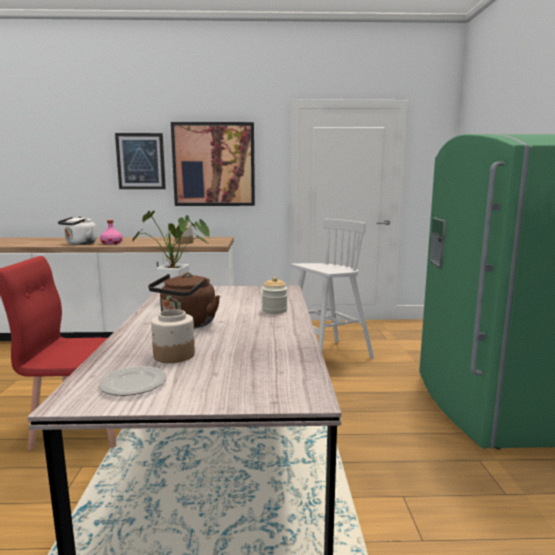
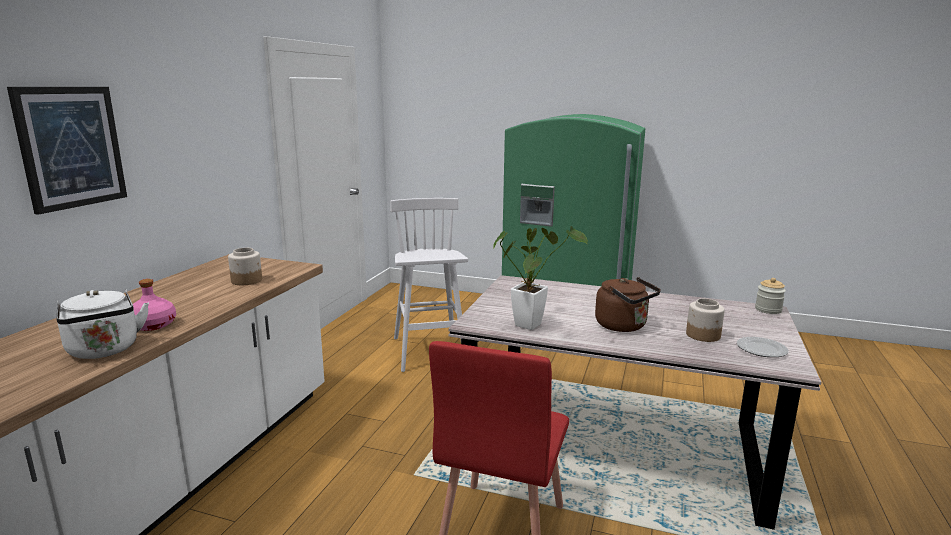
camera: 70 degrees left, 5 degrees up
picture [171,122,255,206] -> none
jar [262,277,288,314] -> jar moved to [755,278,786,314]

